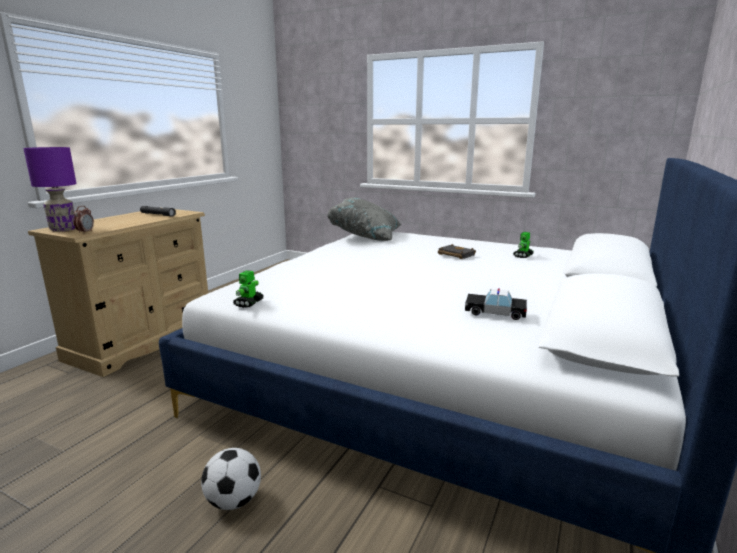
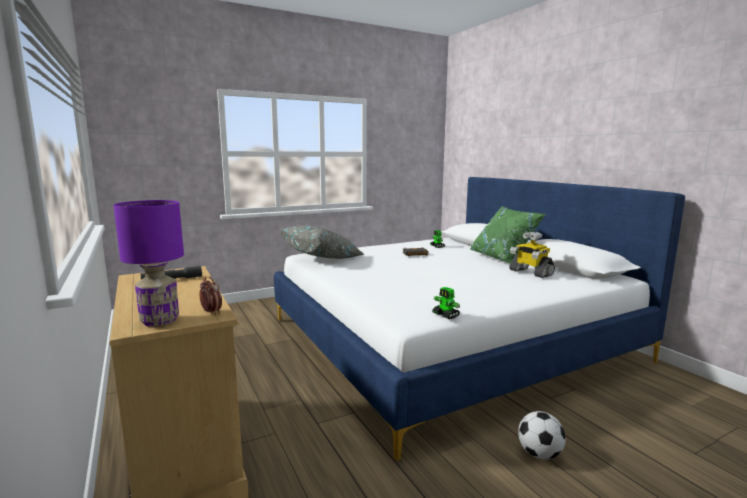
camera: 55 degrees left, 5 degrees down
toy car [465,288,527,320] -> toy robot [509,232,555,278]
none -> green pillow [470,206,546,263]

